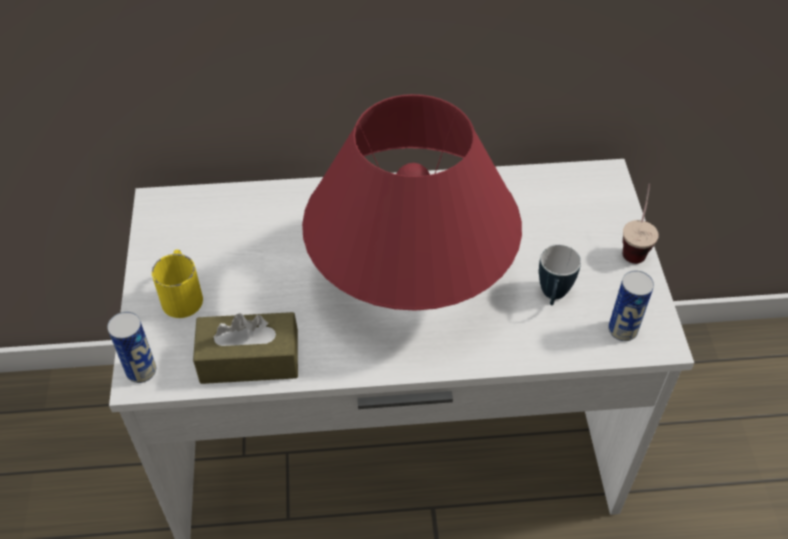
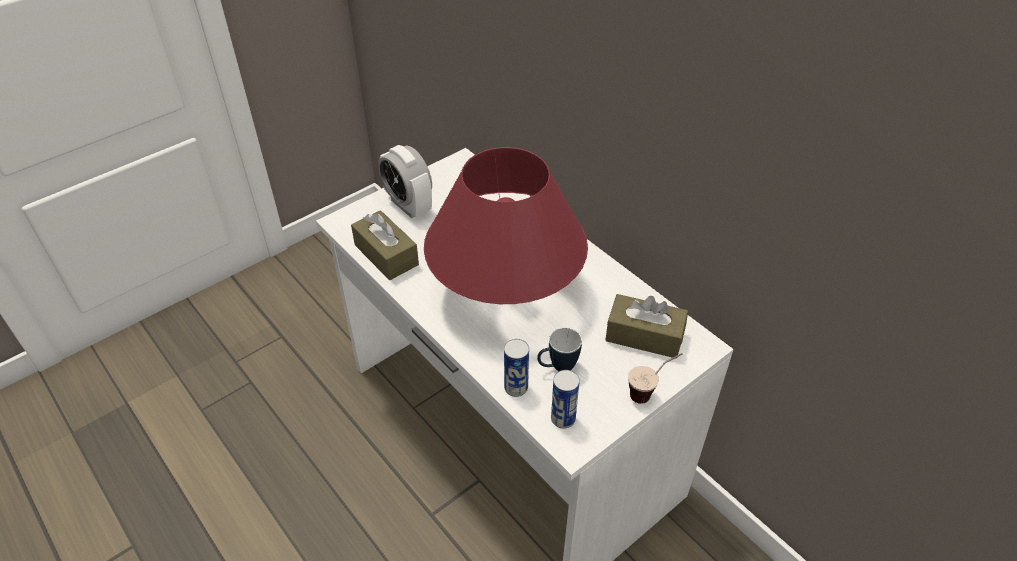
camera: 55 degrees right, 5 degrees down
can [107,312,156,383] -> can moved to [504,339,529,397]
yellow mug [152,250,203,318] -> alarm clock [378,145,432,218]
none -> brown tissue box [605,294,688,358]

